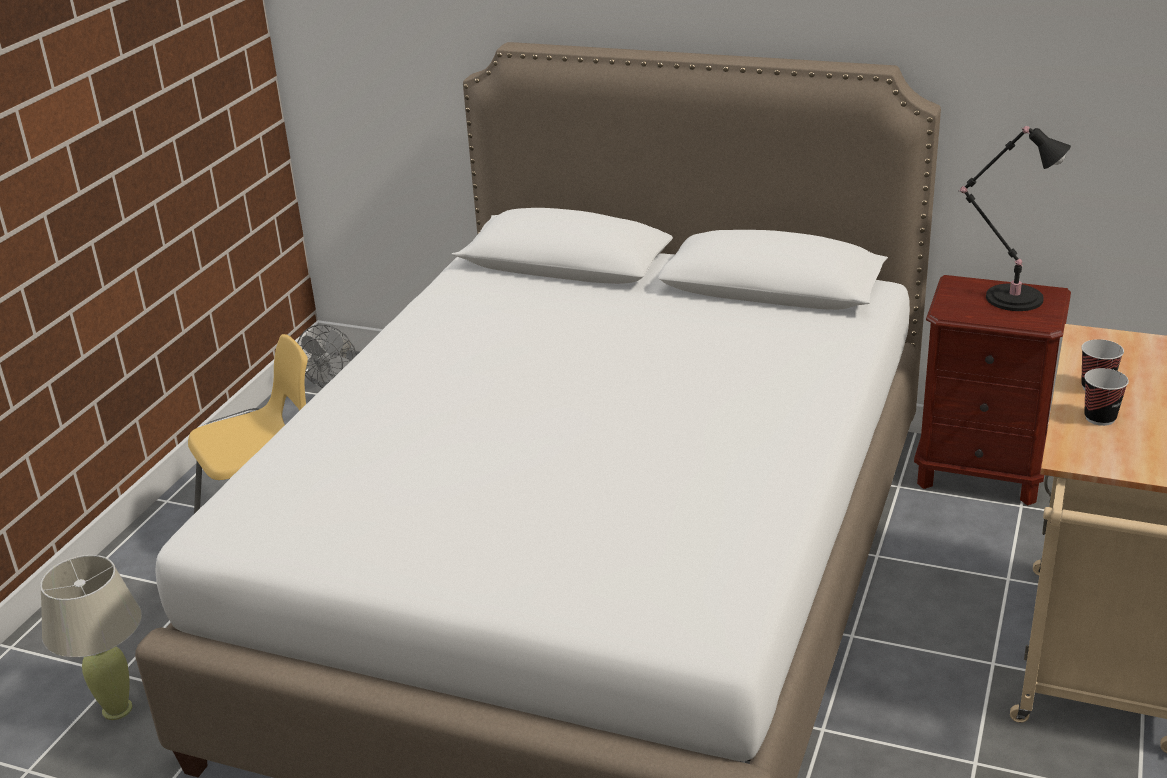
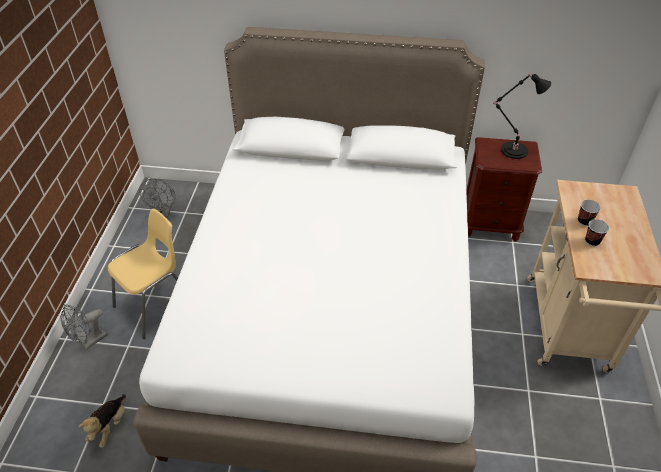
camera: 15 degrees left, 15 degrees up
beige table lamp [40,555,142,720] -> plush toy [79,394,126,448]
none -> grey fan [60,304,108,350]

